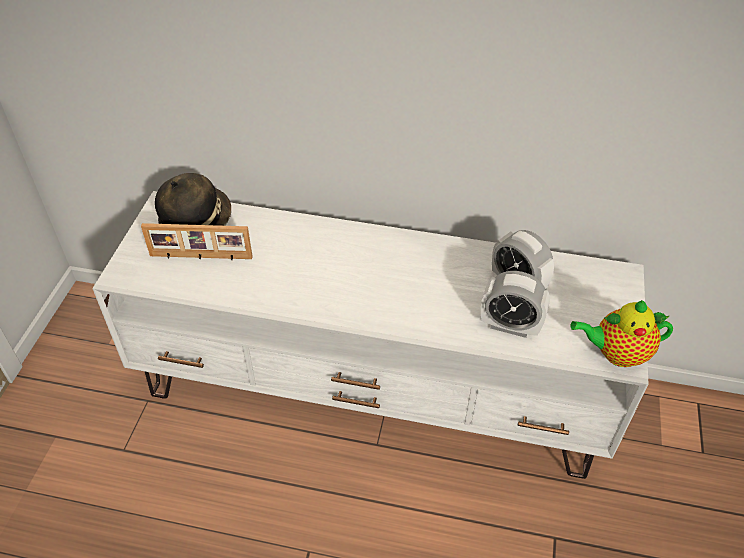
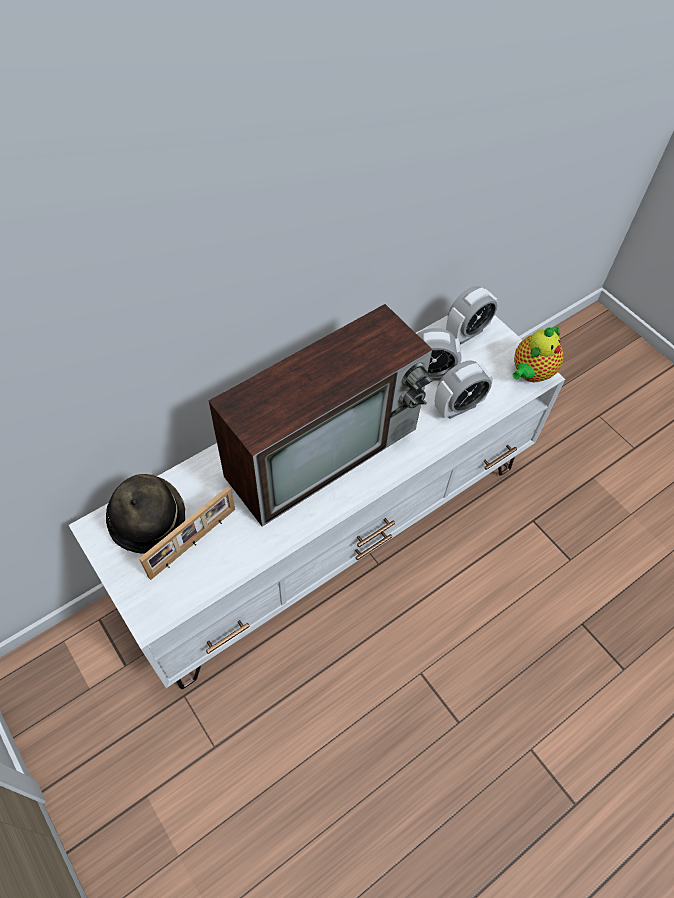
camera: 50 degrees left, 10 degrees up
none -> television [209,304,433,527]
none -> alarm clock [446,286,498,344]

